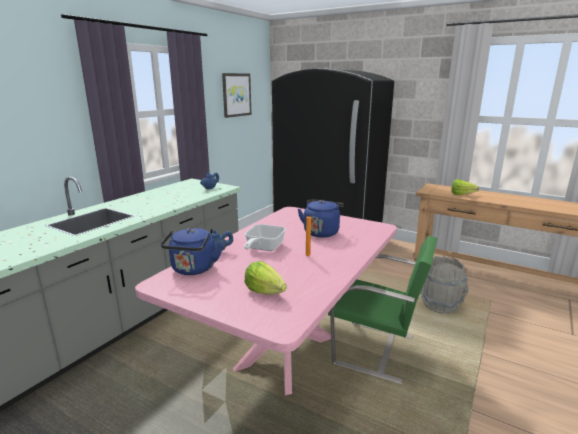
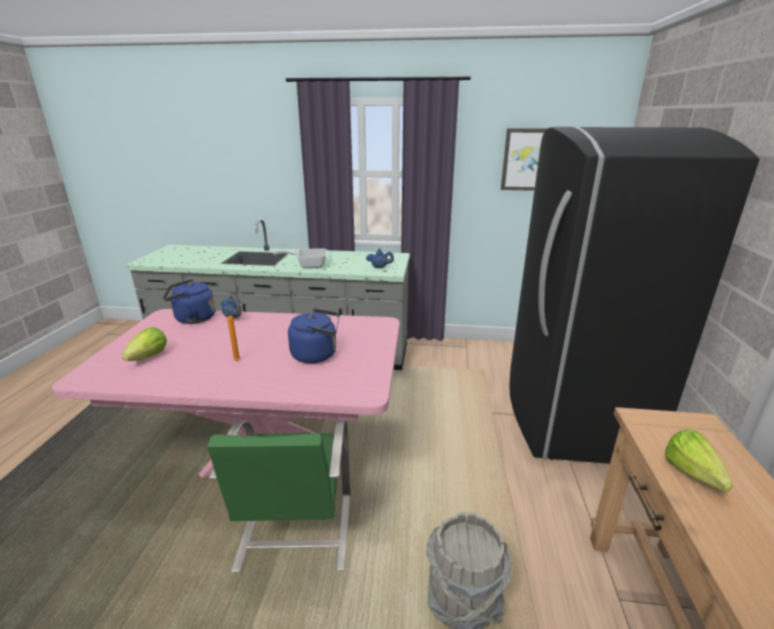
camera: 65 degrees right, 5 degrees up
frying pan [244,224,286,251] -> frying pan moved to [273,248,327,268]

